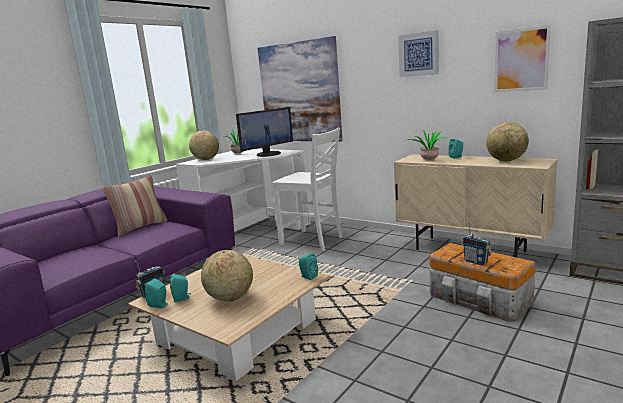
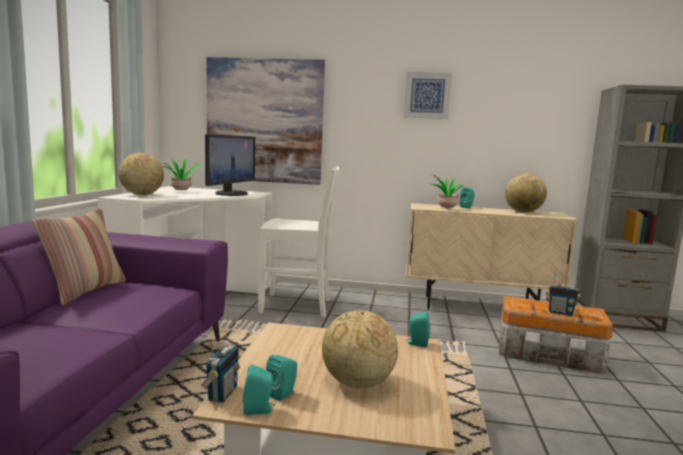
camera: 30 degrees left, 5 degrees down
picture [494,25,551,92] -> none

